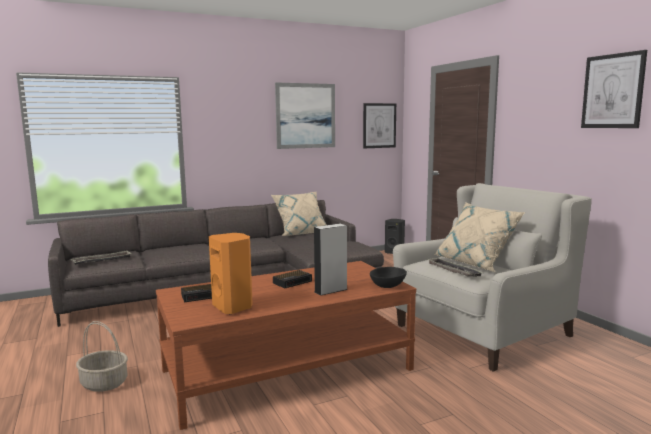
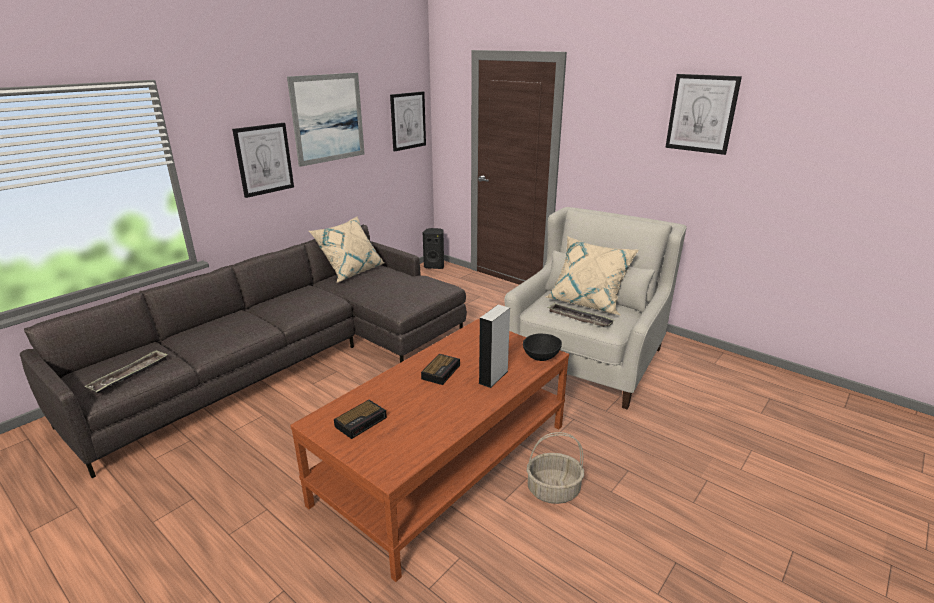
camera: 25 degrees left, 15 degrees up
basket [76,321,128,392] -> basket moved to [527,432,584,504]
orange speaker [209,233,253,314] -> none
none -> picture [232,123,294,198]

